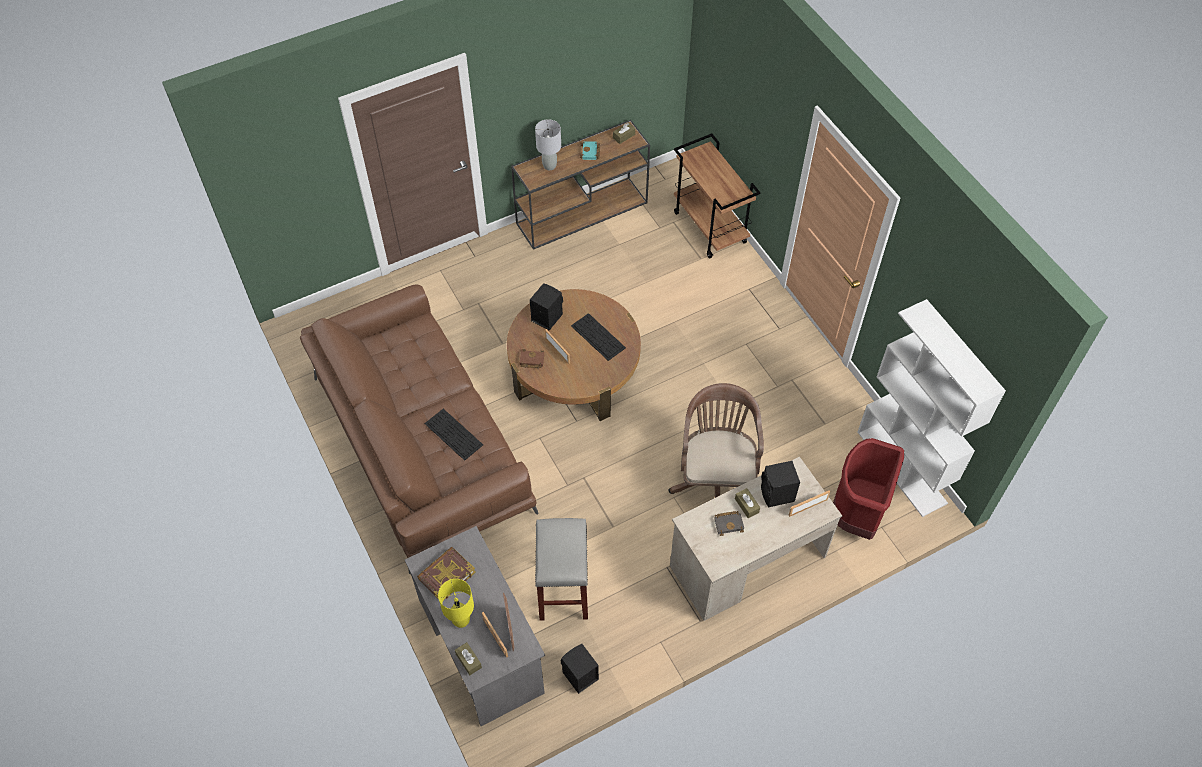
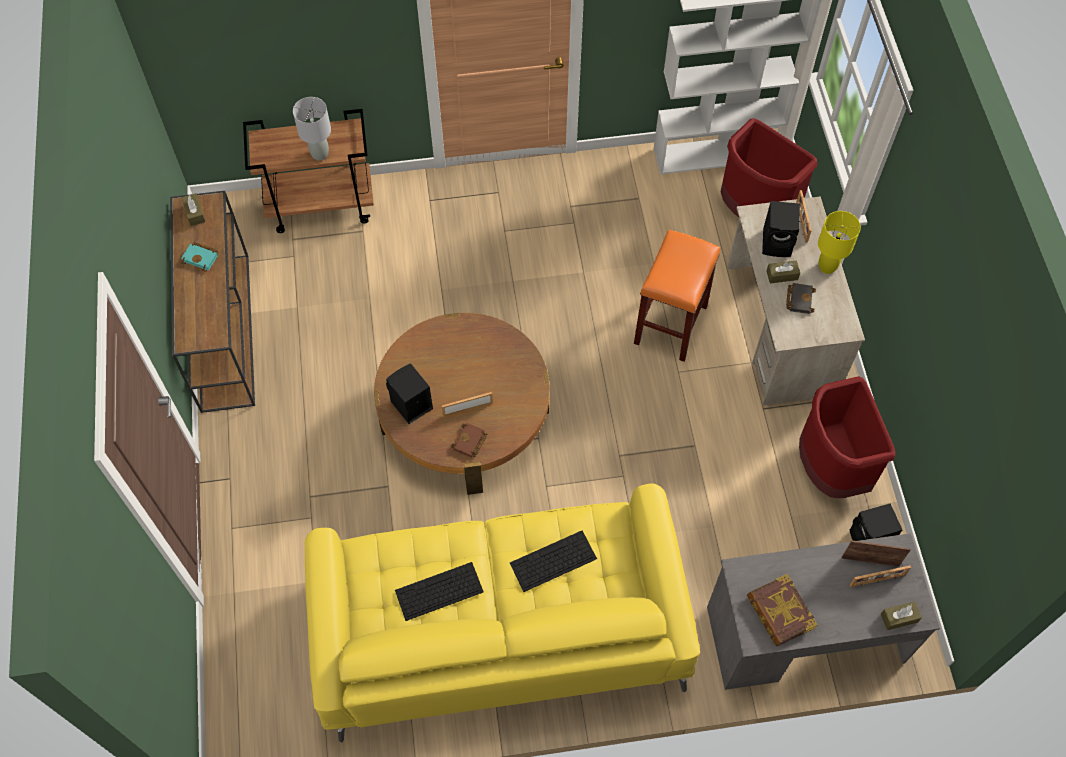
camera: 70 degrees left, 5 degrees up
brown sofa [300,285,538,574] -> yellow sofa [305,483,700,742]
yellow table lamp [438,579,474,628] -> yellow table lamp moved to [818,211,861,274]
grey table lamp [535,119,561,170] -> grey table lamp moved to [293,97,331,161]
grey stool [535,518,588,621] -> none
keyboard [571,313,626,361] -> keyboard moved to [395,562,484,621]
brown office chair [669,383,764,498] -> orange stool [634,229,720,362]
none -> red trash can [799,376,896,498]

